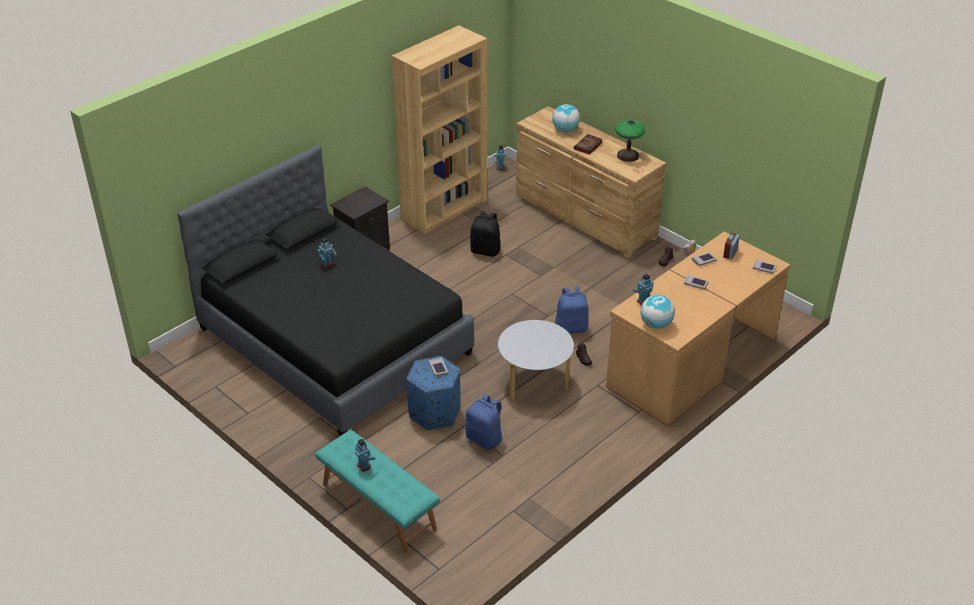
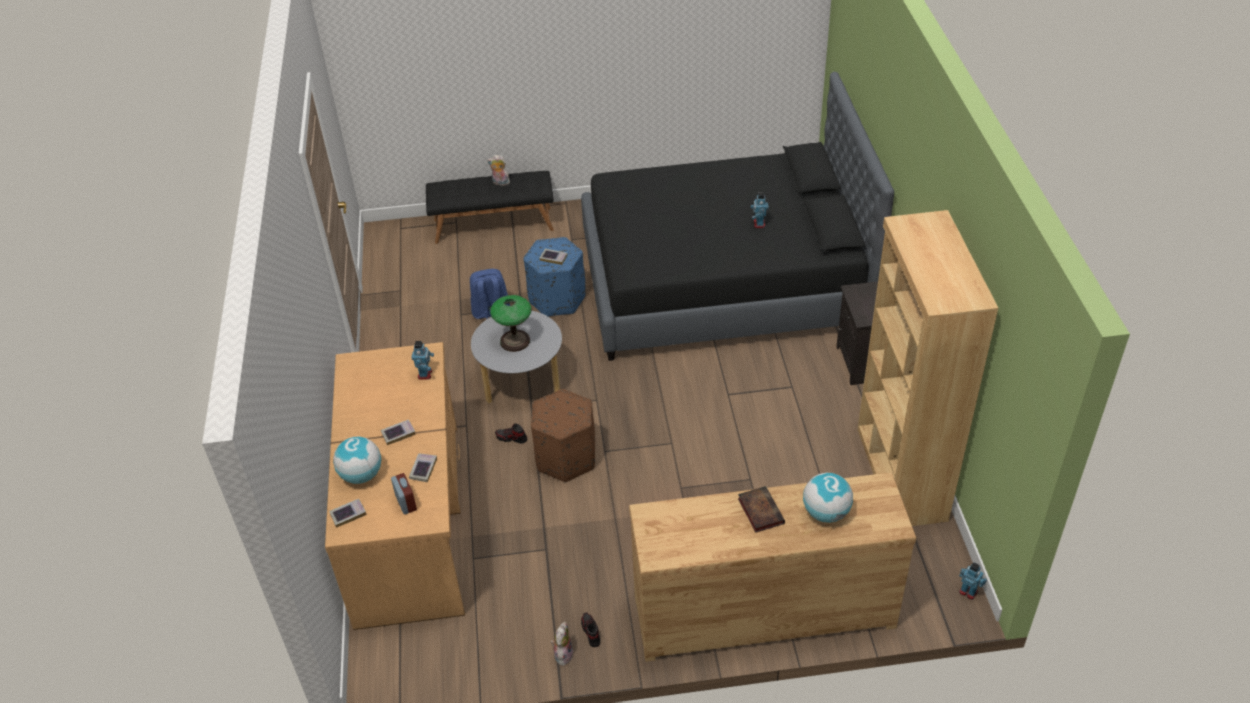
camera: 130 degrees right, 5 degrees up
turquoise bench [315,430,440,553] -> black bench [426,171,554,244]
toy robot [355,439,376,472] -> plush toy [487,155,510,186]
black backpack [470,211,500,257] -> none
blue backpack [555,287,589,334] -> brown ottoman [531,389,595,482]
table lamp [615,120,645,162] -> table lamp moved to [490,295,532,352]
globe [640,295,675,329] -> globe moved to [333,437,381,484]

